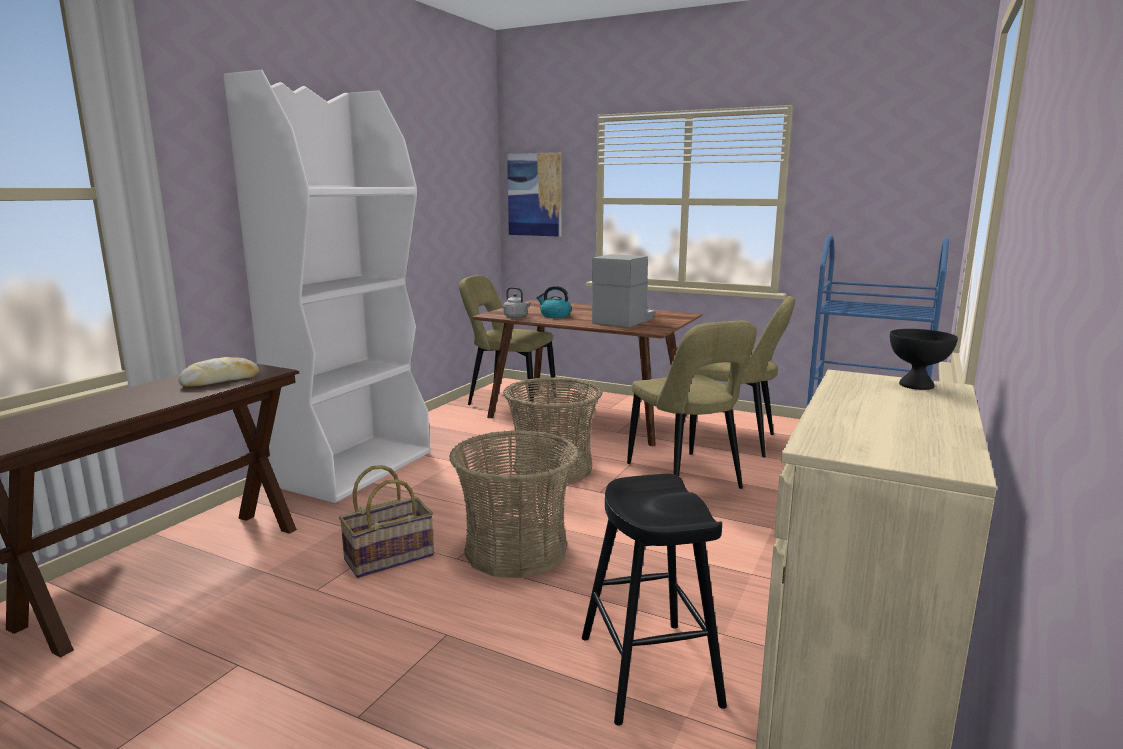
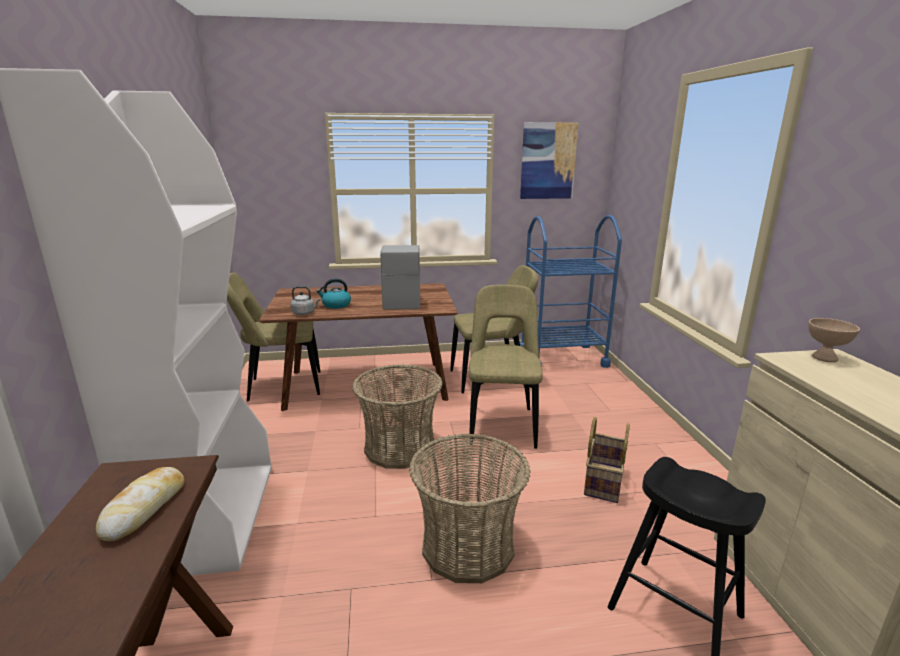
camera: 35 degrees left, 5 degrees up
basket [339,465,434,578] -> basket moved to [584,417,630,503]
picture [507,153,561,237] -> picture moved to [520,122,578,199]
beige chair [627,321,757,489] -> beige chair turned 120 degrees counterclockwise [469,285,543,449]
black bowl [890,329,958,390] -> beige bowl [808,318,860,362]

